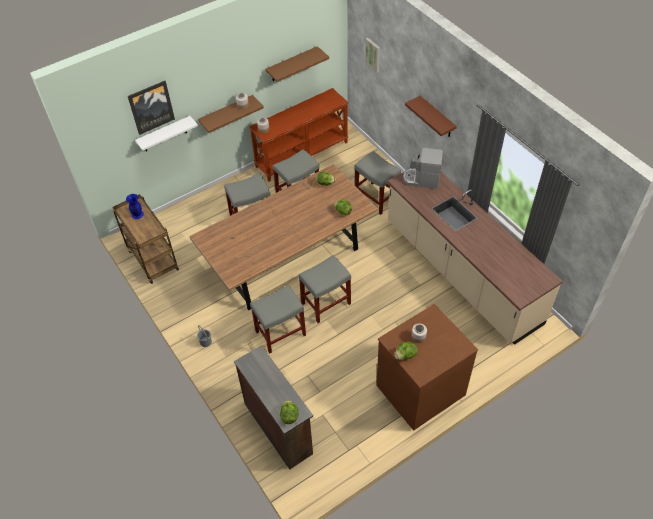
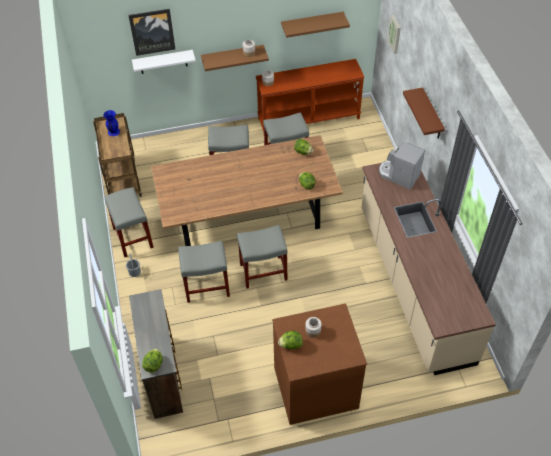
camera: 20 degrees right, 0 degrees up
grey stool [354,151,401,215] -> grey stool moved to [104,187,154,257]

